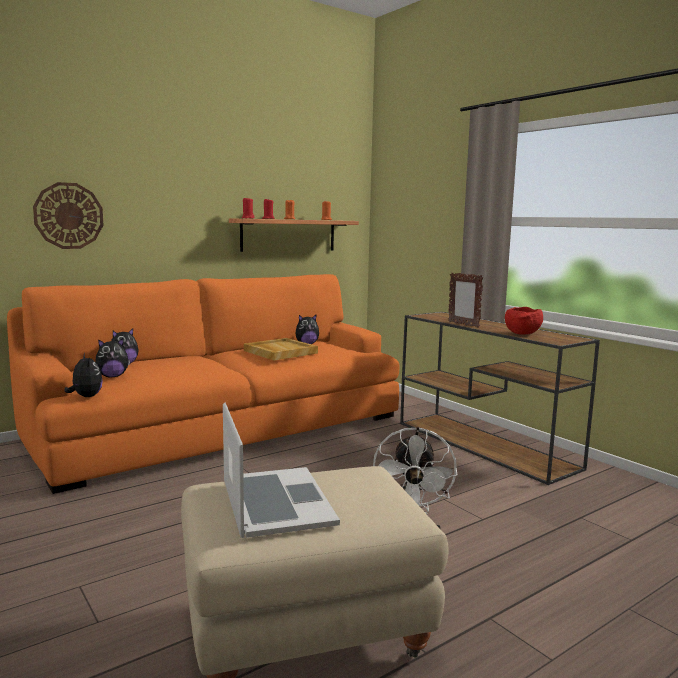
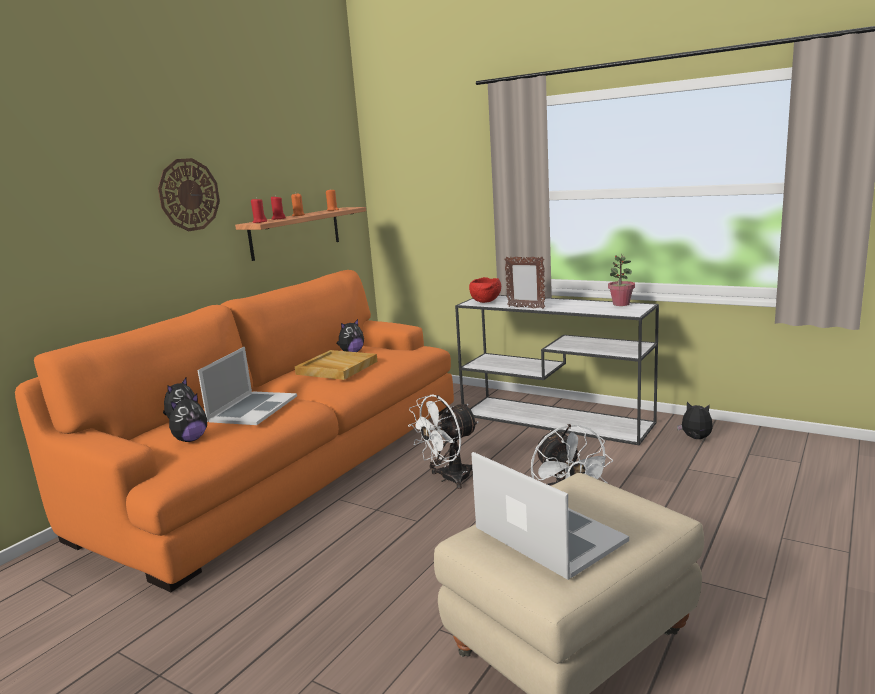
camera: 20 degrees left, 5 degrees up
wall clock [33,182,103,249] -> wall clock moved to [158,158,220,231]
plush toy [64,353,103,397] -> plush toy moved to [677,402,713,439]
brown console table [400,312,600,485] -> white console table [455,295,659,445]
red bowl [505,307,543,335] -> red bowl moved to [469,277,501,303]
none -> laptop [198,347,297,425]
none -> white fan [408,394,478,489]
none -> potted plant [608,254,635,306]

